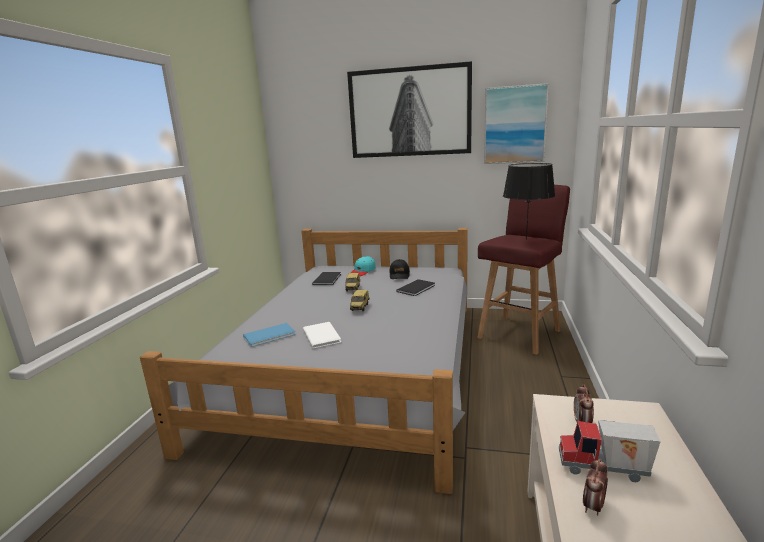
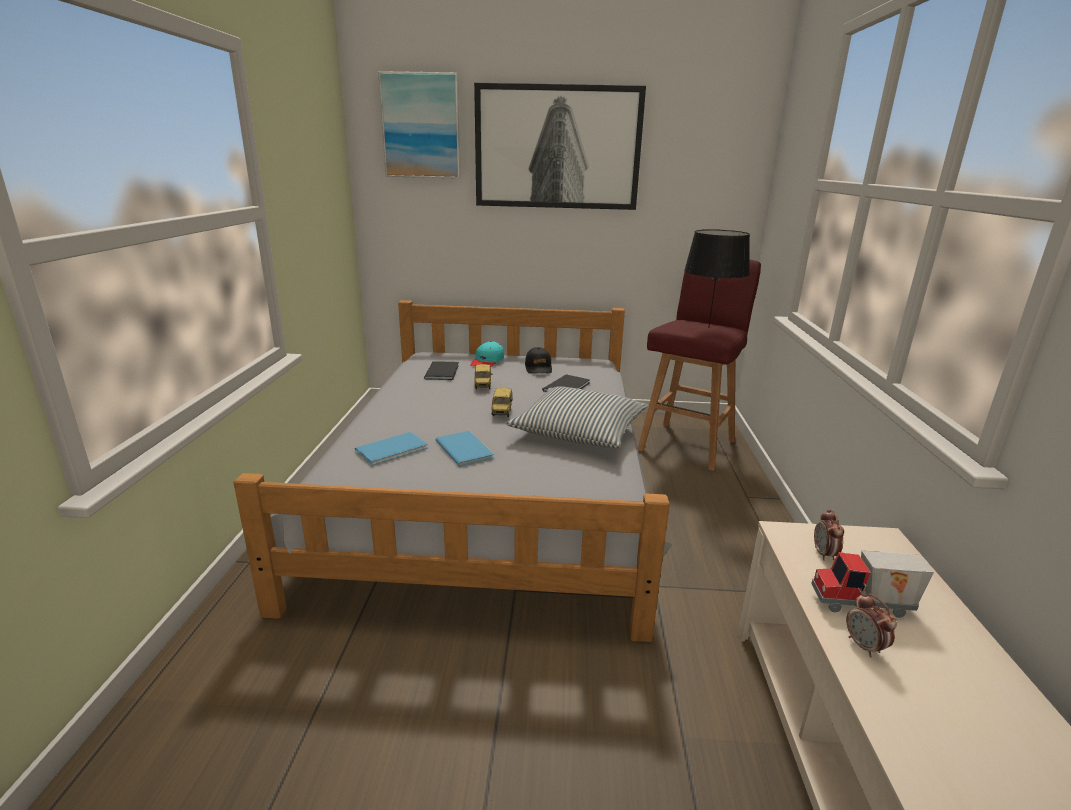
camera: 10 degrees left, 5 degrees up
white book [303,322,341,348] -> blue book [435,431,494,467]
picture [484,83,549,164] -> picture moved to [378,71,461,179]
alarm clock [583,458,608,516] -> alarm clock turned 45 degrees counterclockwise [846,593,897,657]
none -> pillow [506,386,648,448]

